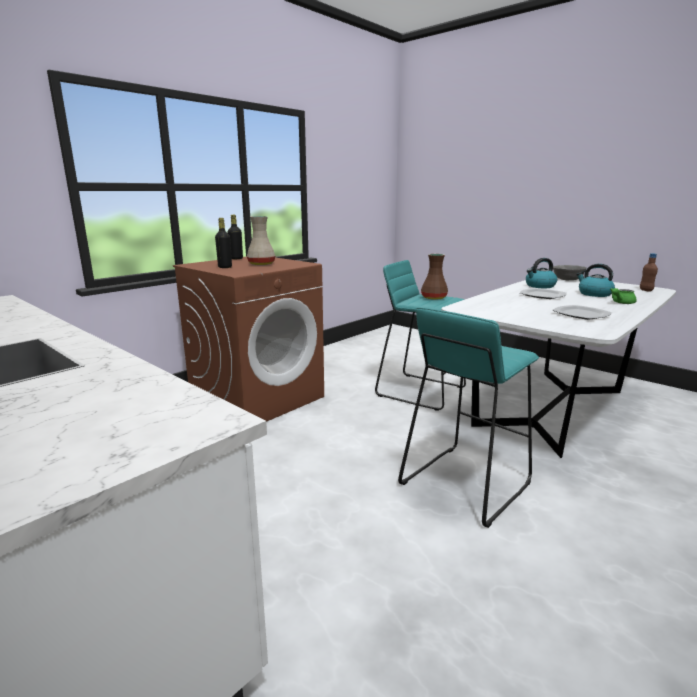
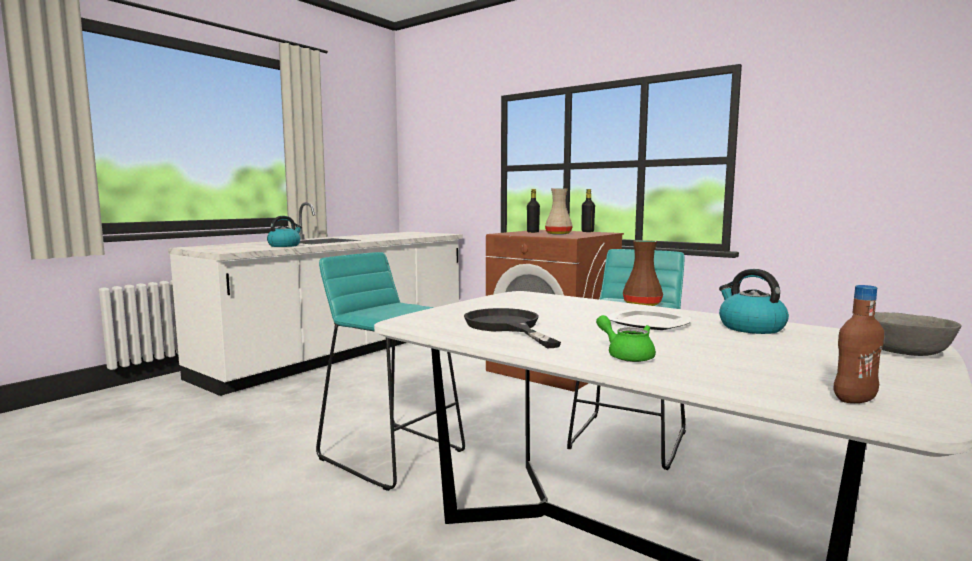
camera: 85 degrees right, 10 degrees down
plate [552,305,612,320] -> black frying pan [464,308,561,348]
kettle [576,264,615,297] -> kettle moved to [267,216,302,247]

